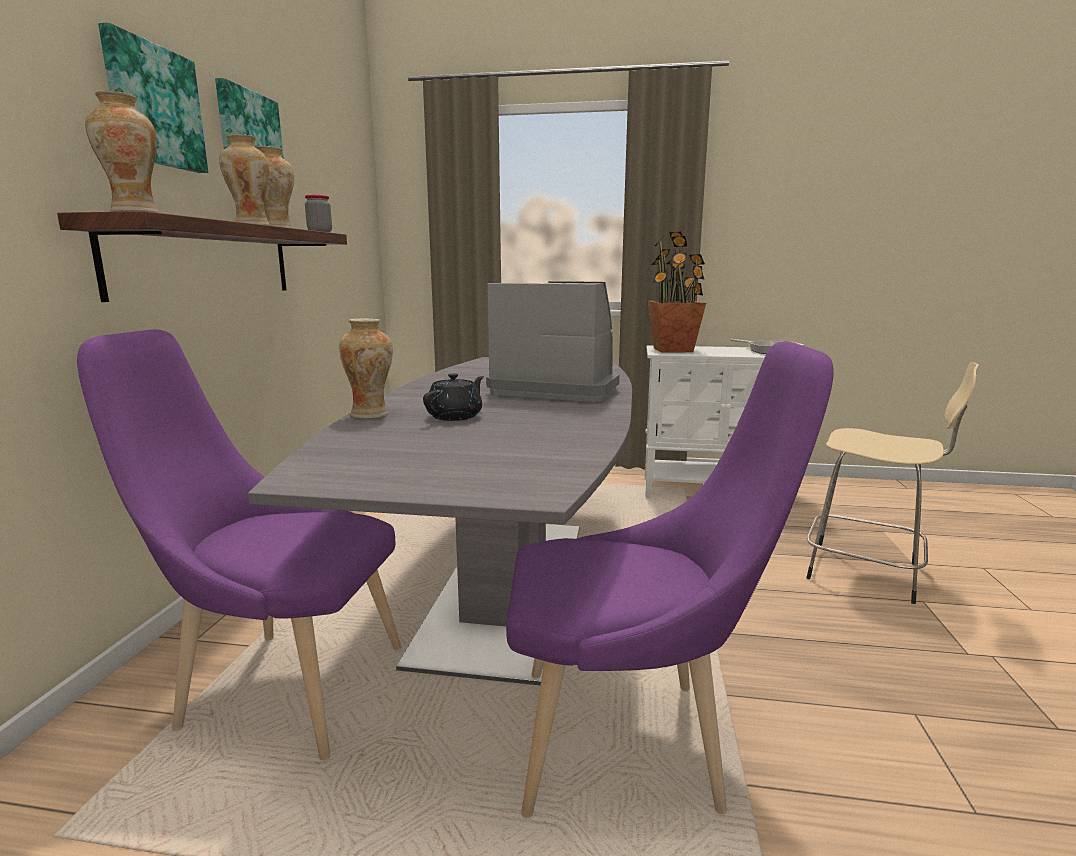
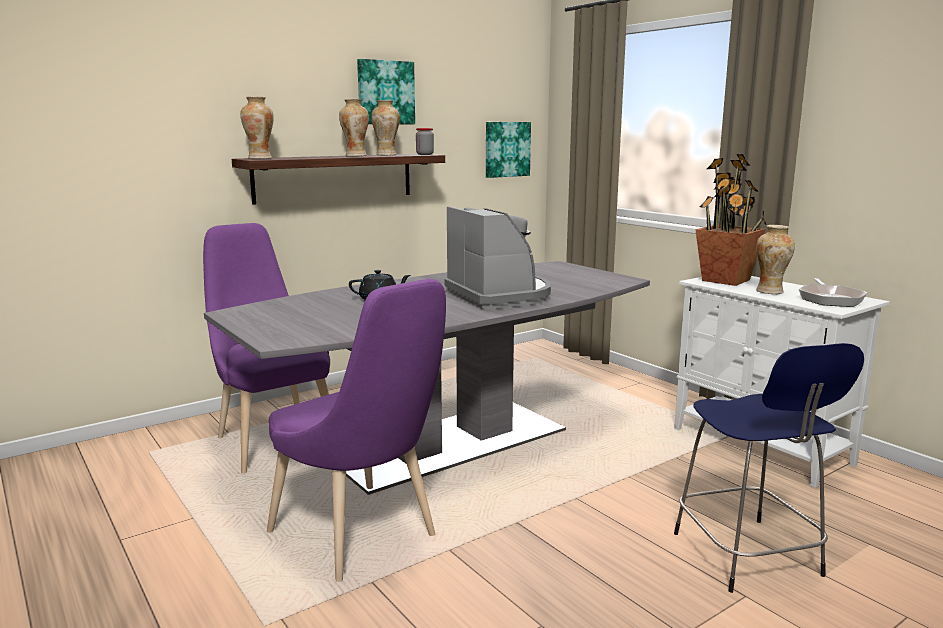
camera: 45 degrees right, 0 degrees up
picture [98,22,208,173] -> picture moved to [486,122,531,178]
vase [339,318,393,419] -> vase moved to [756,225,795,294]
beige stool [806,362,979,604] -> blue stool [674,343,864,593]

